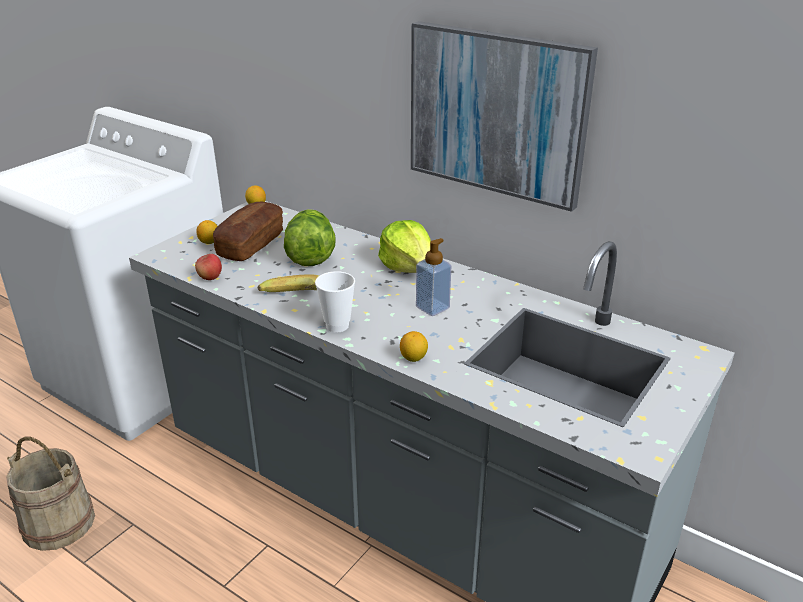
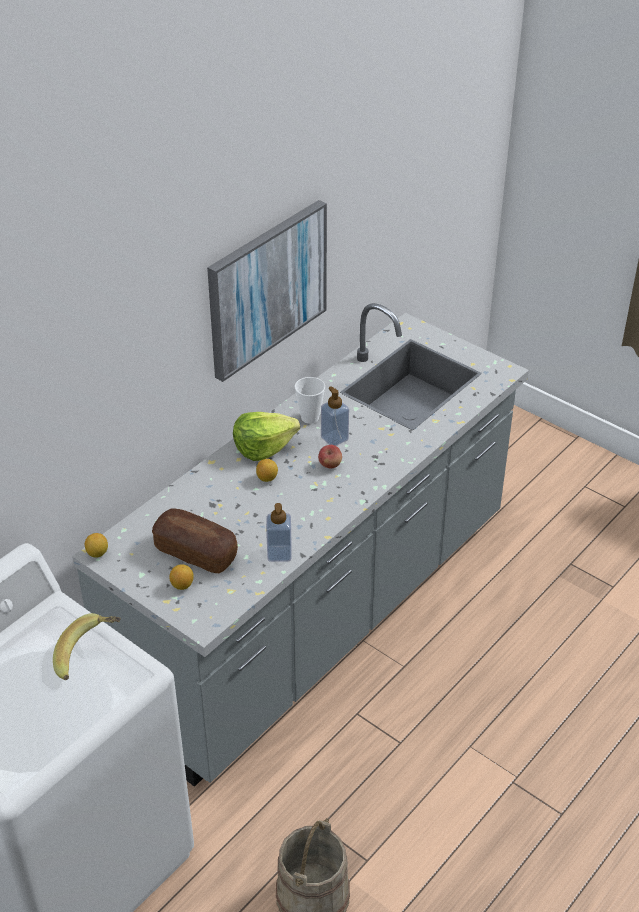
camera: 85 degrees left, 10 degrees up
apple [195,254,222,280] -> apple moved to [318,445,342,469]
banana [258,274,319,292] -> banana moved to [53,613,121,680]
lettuce [284,209,336,266] -> none
cup [315,271,355,332] -> cup moved to [295,377,325,424]
lemon [400,331,428,362] -> lemon moved to [256,459,278,482]
none -> soap dispenser [266,503,292,562]

